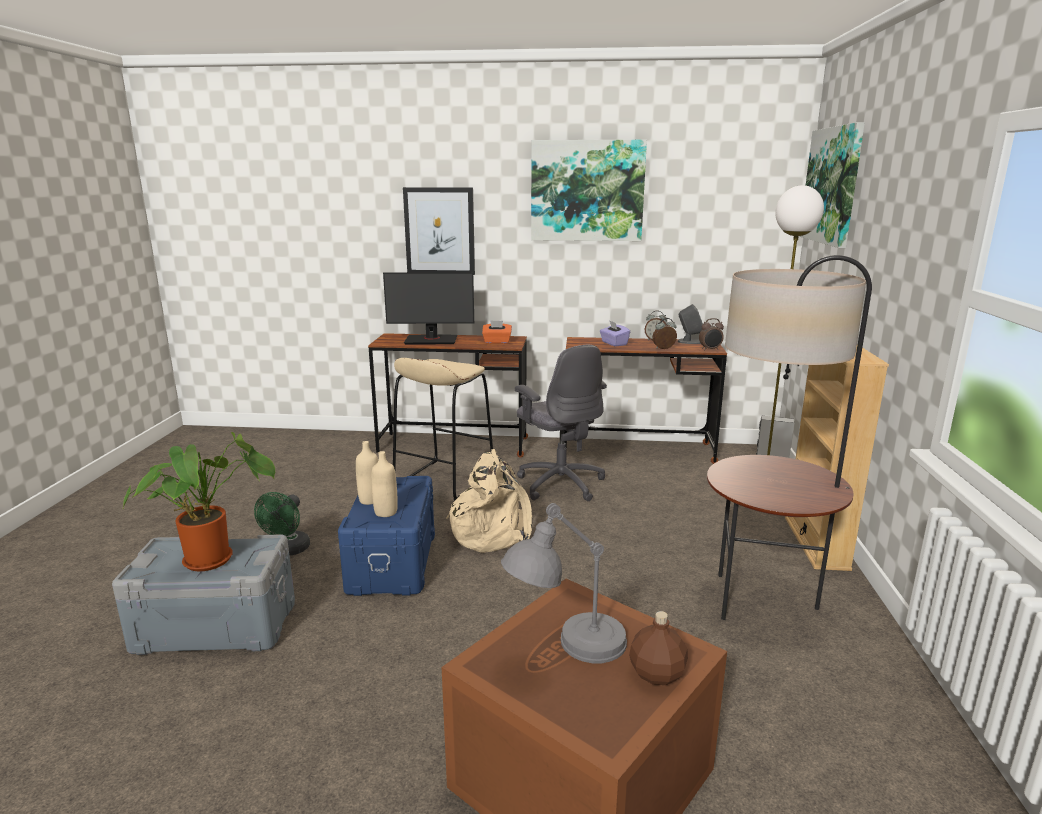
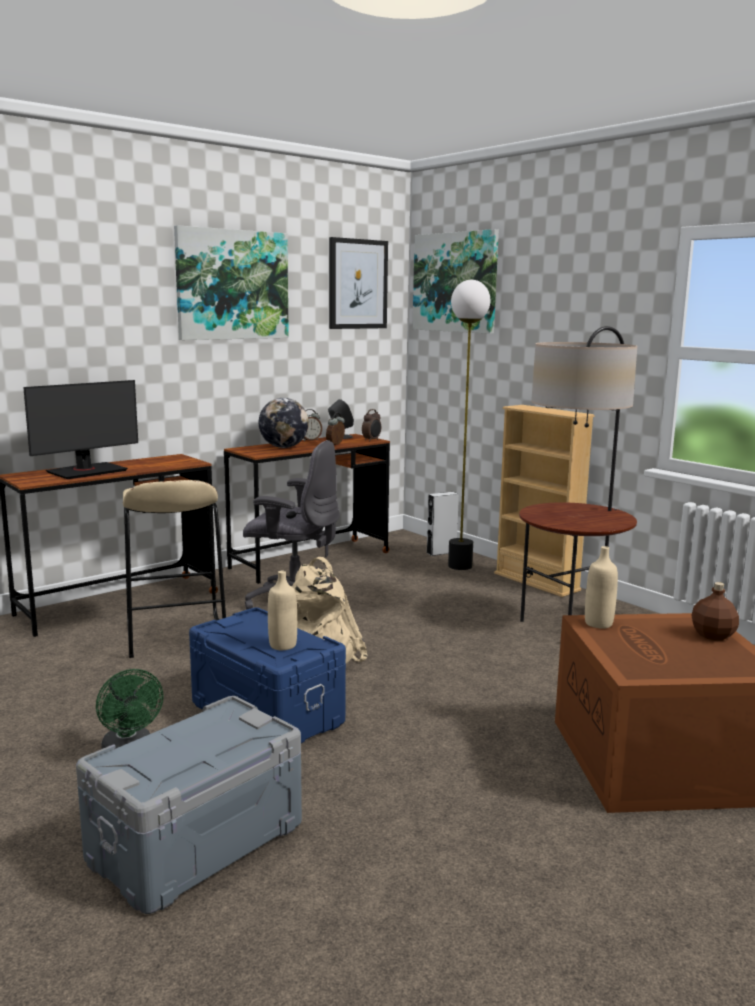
camera: 45 degrees left, 5 degrees down
potted plant [122,432,275,571] -> none
beige bottle [356,441,378,505] -> beige bottle moved to [585,546,618,629]
picture [403,187,475,275] -> picture moved to [329,237,388,329]
orange tissue box [482,320,512,344] -> none
grey table lamp [501,503,627,663] -> none
purple tissue box [600,320,630,347] -> globe [259,398,309,448]

